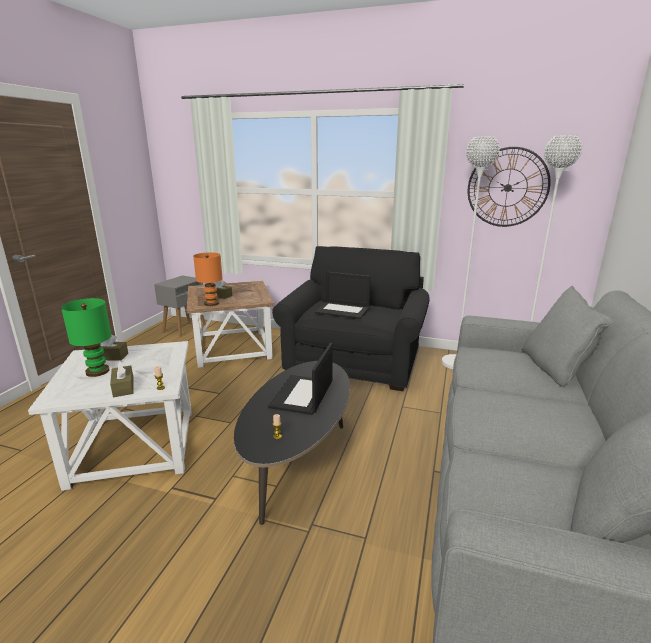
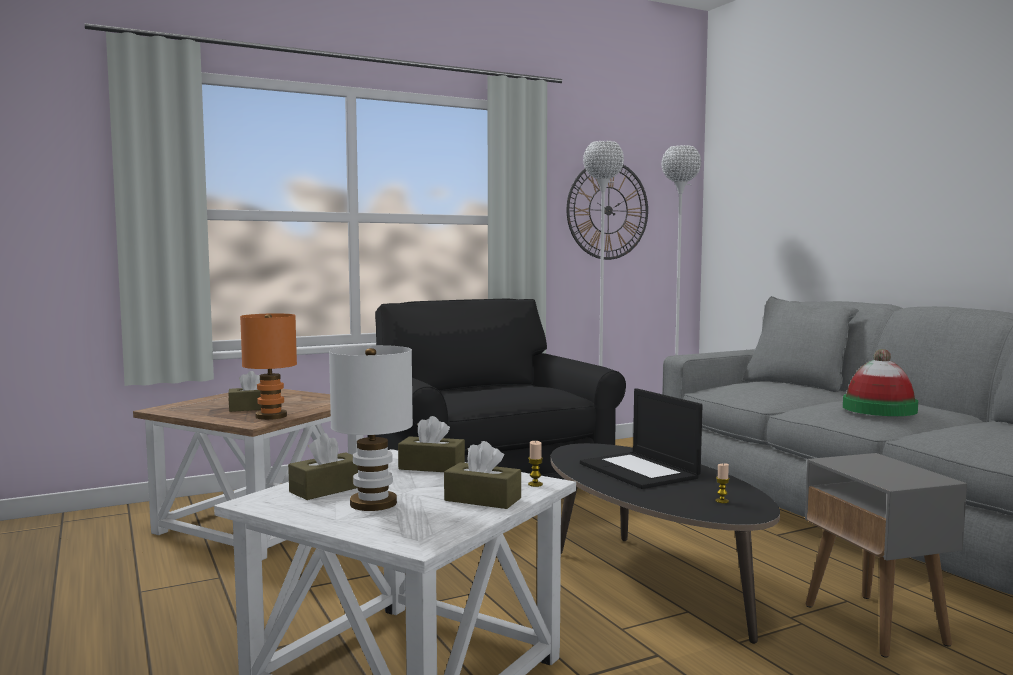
camera: 45 degrees left, 15 degrees down
green table lamp [61,298,112,377] -> white table lamp [329,345,413,511]
grey side table [154,275,206,337] -> grey side table moved to [805,453,967,657]
laptop [315,272,371,319] -> none
none -> brown tissue box [398,416,465,472]
none -> hat [843,349,918,416]

